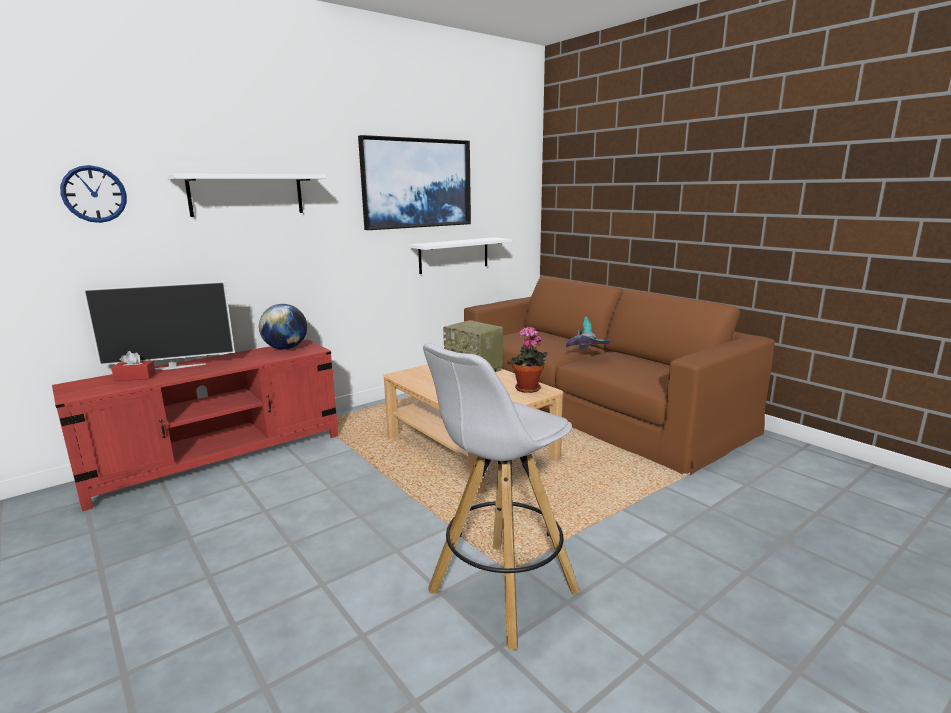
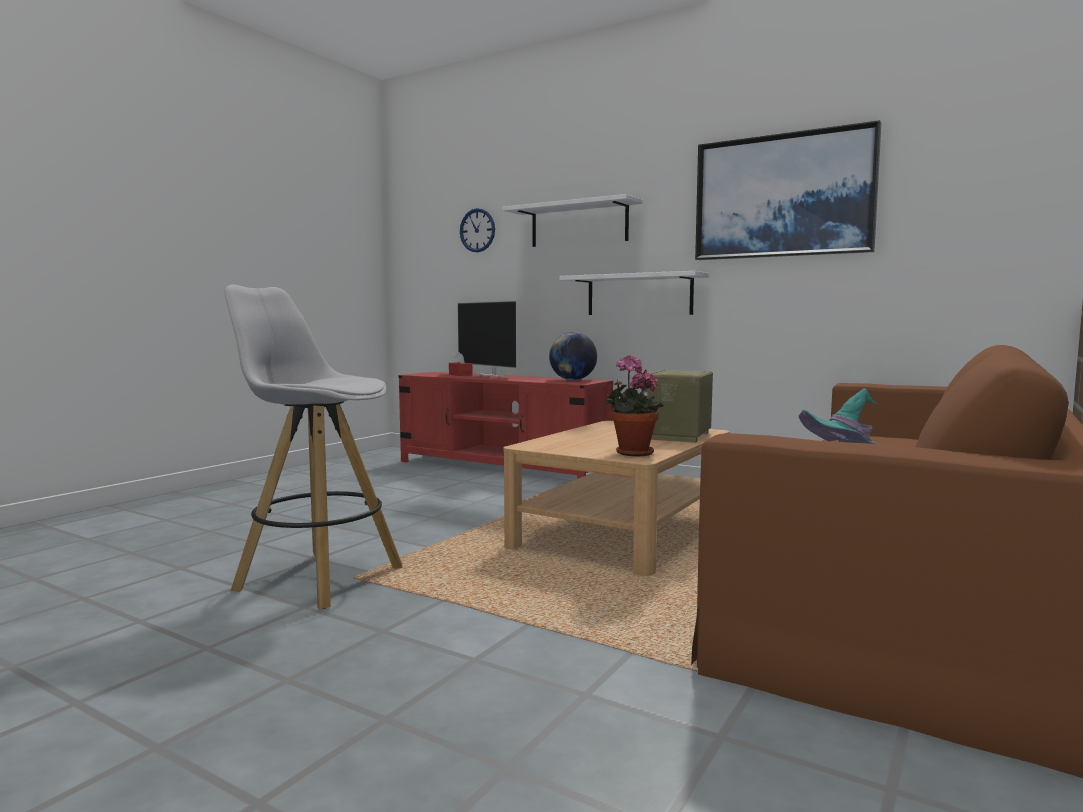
camera: 70 degrees right, 10 degrees down
white shelf [408,237,512,274] -> white shelf moved to [559,271,709,315]

